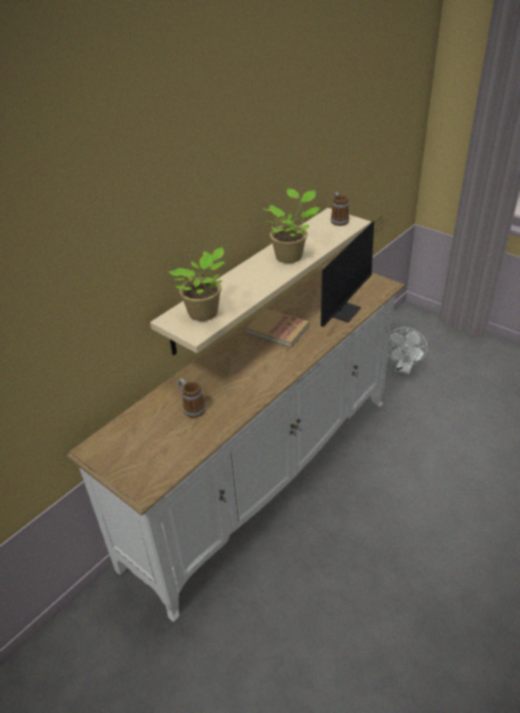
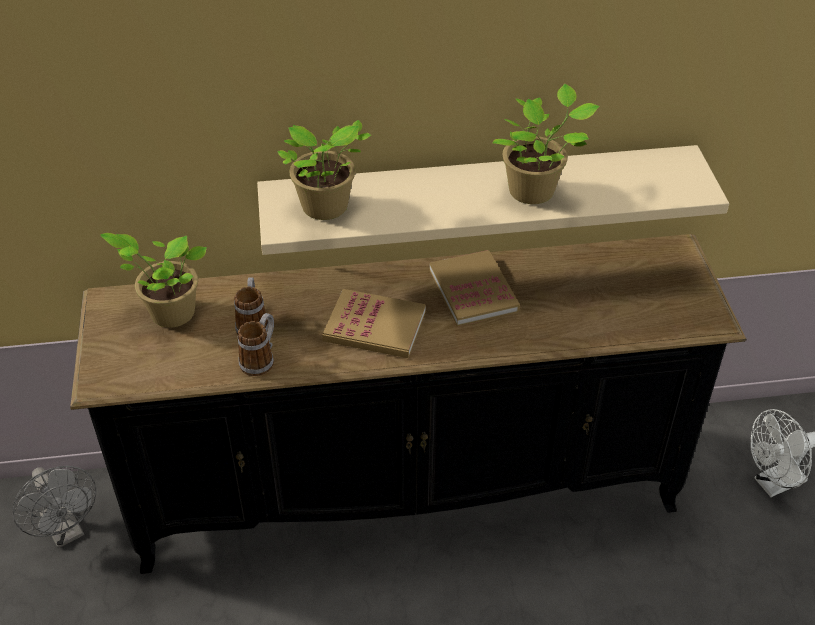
camera: 40 degrees right, 5 degrees up
white dresser [67,260,405,622] -> black dresser [70,234,746,574]
monitor [321,215,388,327] -> none
mug [331,192,349,226] -> mug moved to [238,313,274,376]
none -> grey fan [13,466,96,548]
none -> potted plant [100,233,207,328]
none -> book [322,289,426,358]

